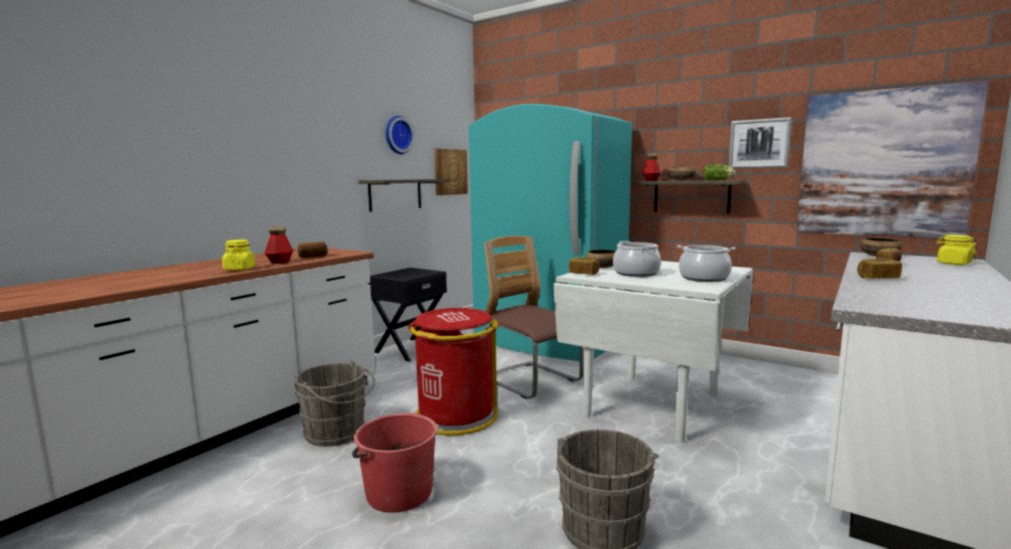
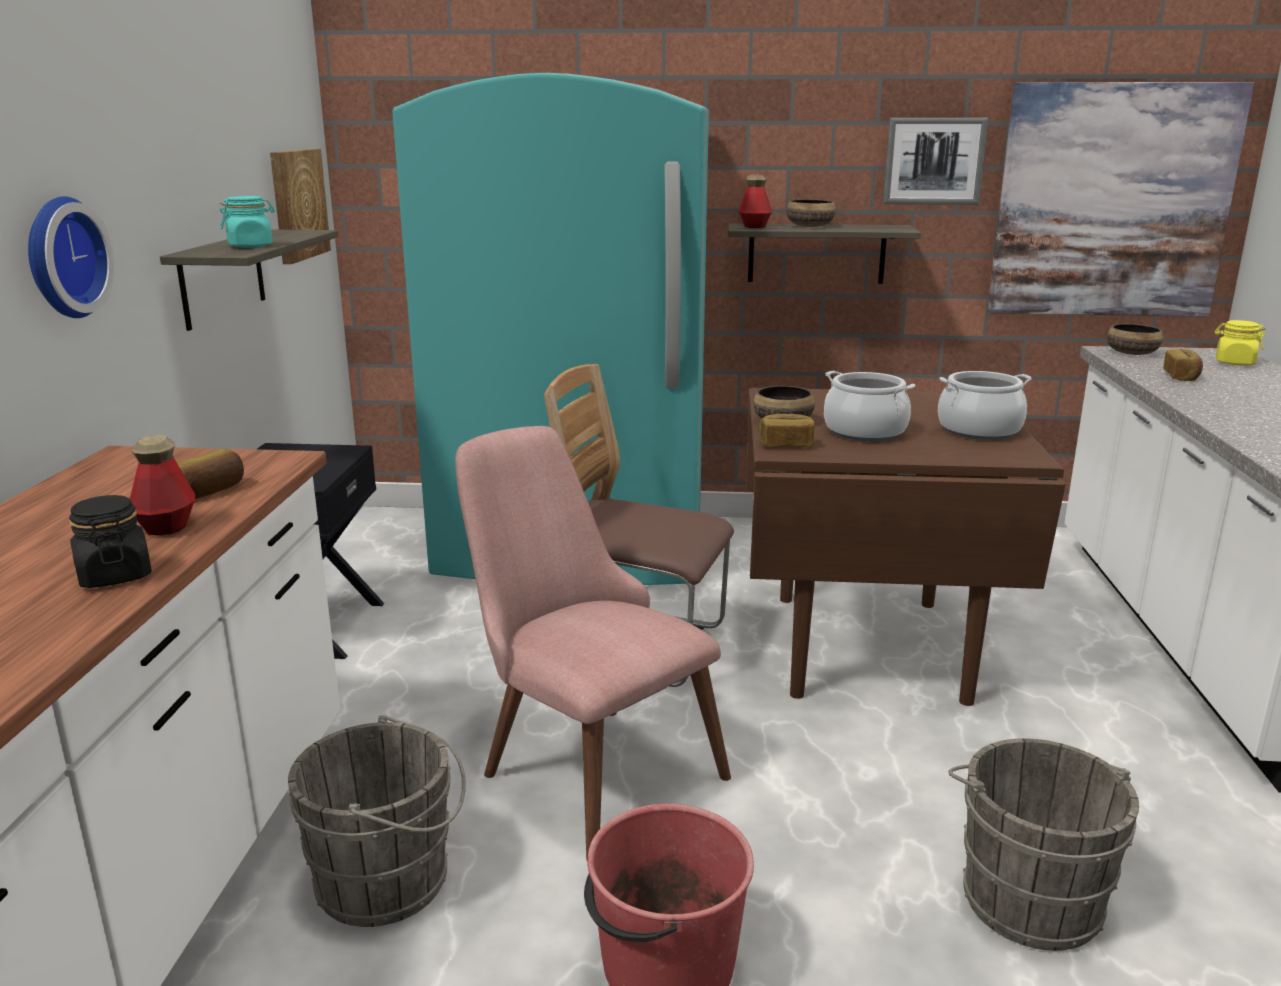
camera: 30 degrees left, 10 degrees up
yellow jar [222,240,256,271] -> black jar [69,495,152,588]
wall clock [385,116,415,154] -> wall clock moved to [28,196,114,318]
red trash can [408,308,499,435] -> pink chair [455,426,731,860]
white dining table [553,261,753,443] -> brown dining table [746,388,1066,706]
lettuce [704,164,735,181] -> none
bread [857,258,902,279] -> none
none -> turquoise jar [219,196,275,248]

